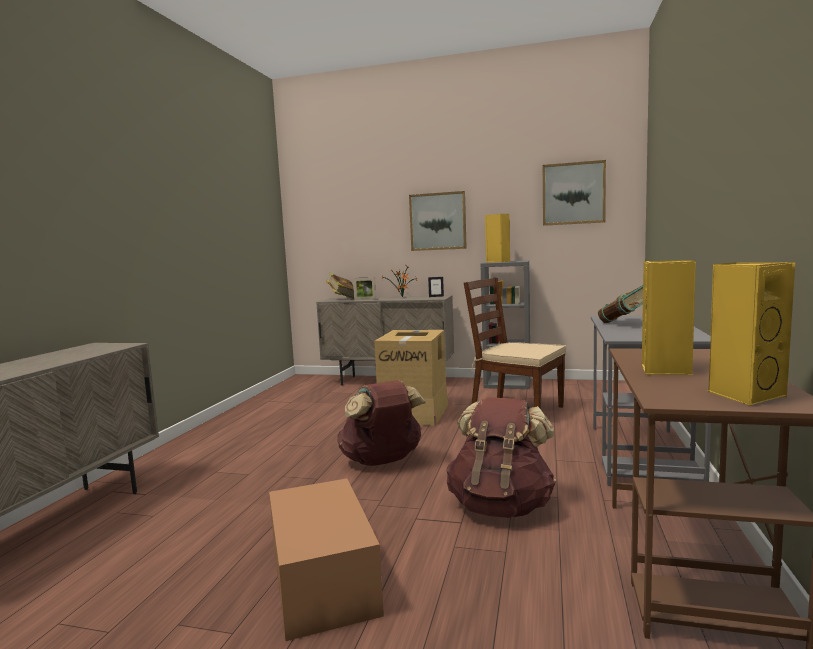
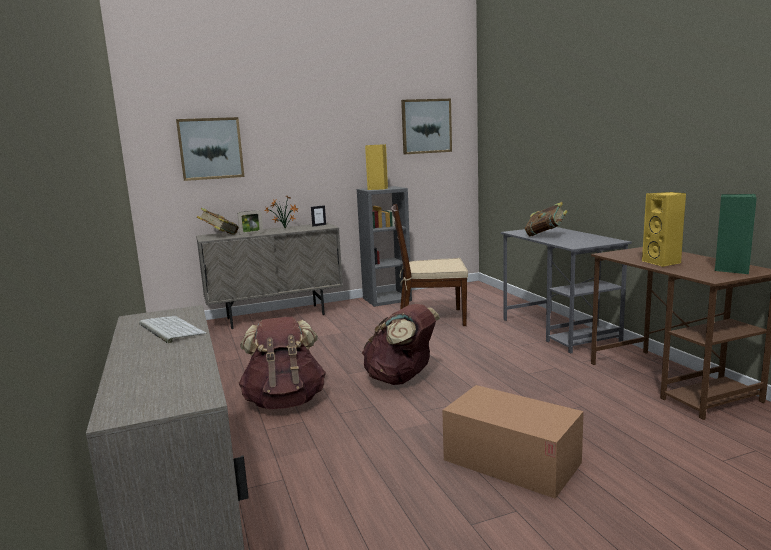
camera: 35 degrees left, 5 degrees up
cardboard box [374,330,448,426] -> none
picture [409,191,467,251] -> picture moved to [176,117,244,181]
brown backpack [446,397,556,518] -> brown backpack moved to [238,317,326,409]
yellow speaker [708,262,795,406] -> green speaker [715,194,757,274]
none -> keyboard [139,316,207,343]

